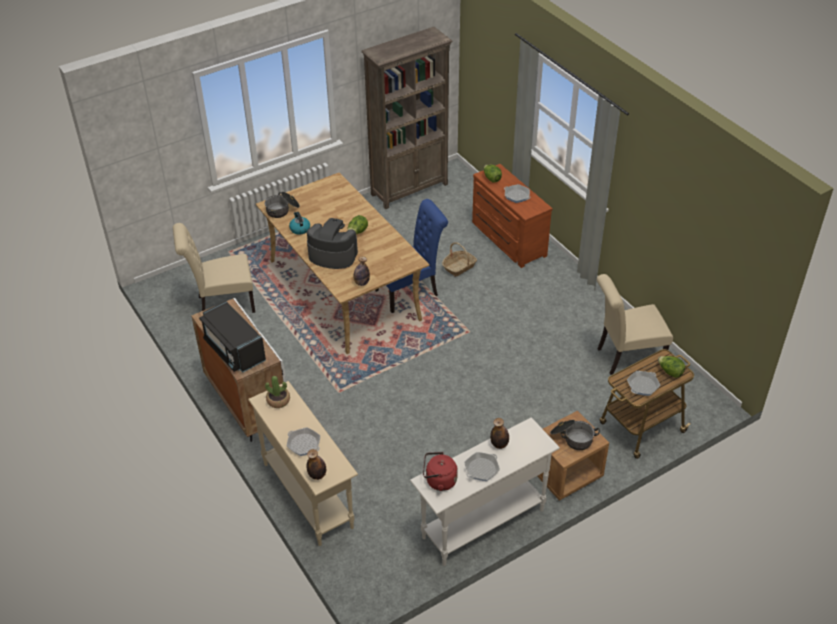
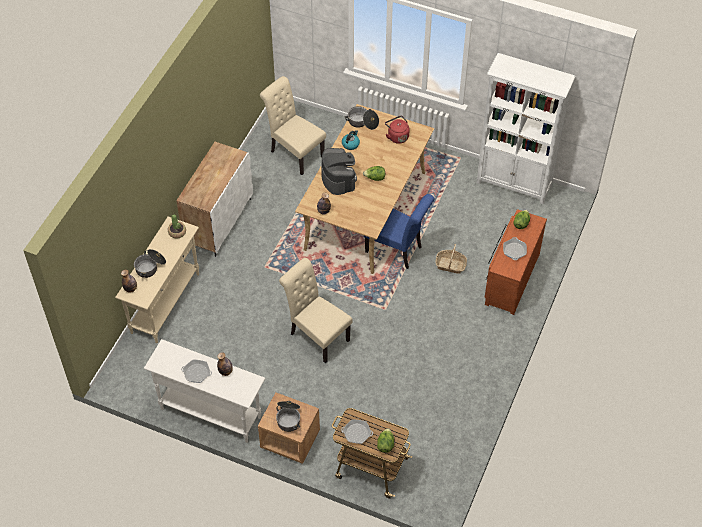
camera: 55 degrees right, 10 degrees up
black microwave [199,301,266,373] -> none
frying pan [287,427,320,456] -> cooking pot [134,249,166,278]
brown bookcase [361,27,453,209] -> white bookcase [476,53,576,204]
red kettle [423,452,458,491] -> red kettle moved to [385,116,409,144]
beige chair [597,274,673,375] -> beige chair moved to [279,258,353,363]

